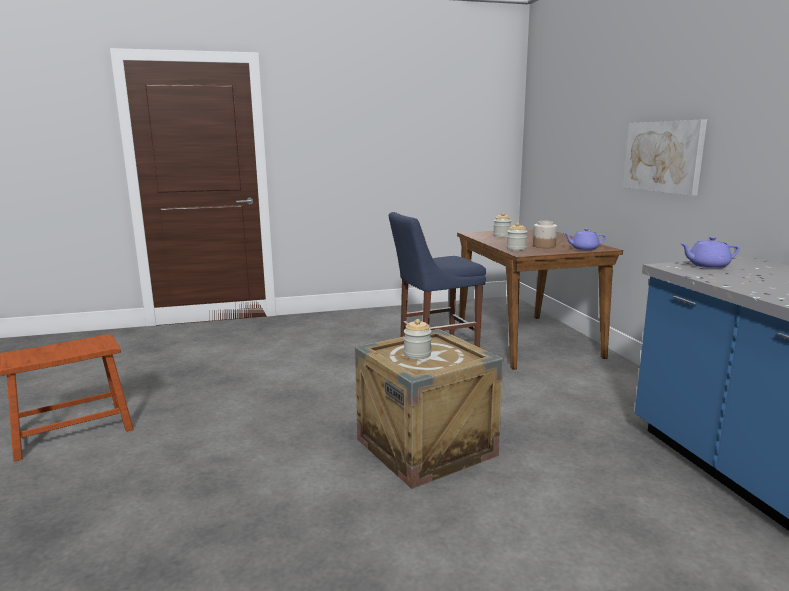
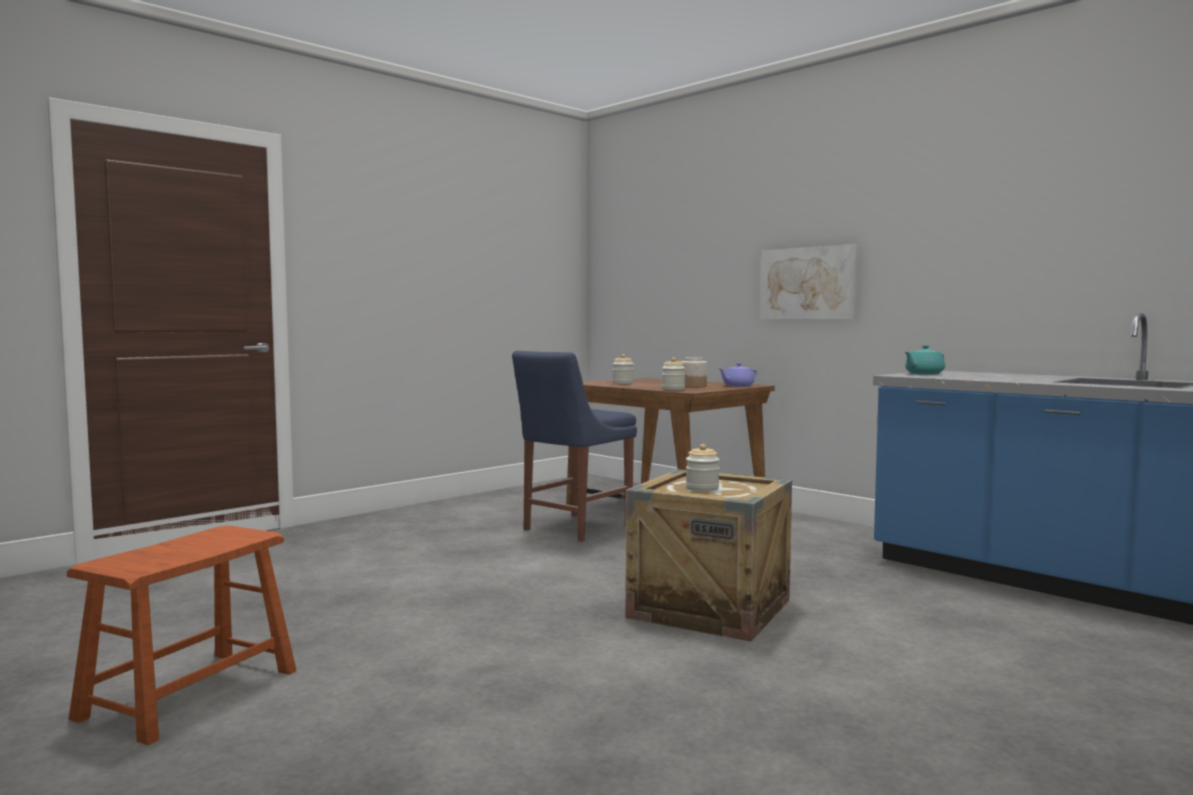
camera: 30 degrees left, 10 degrees down
purple teapot [680,236,740,268] -> turquoise teapot [905,345,945,375]

